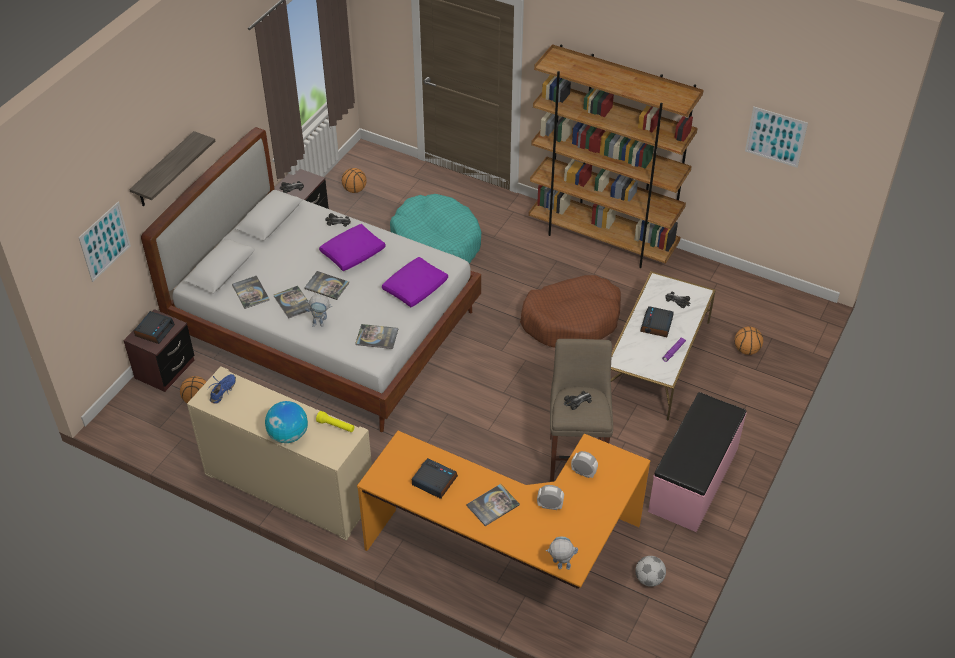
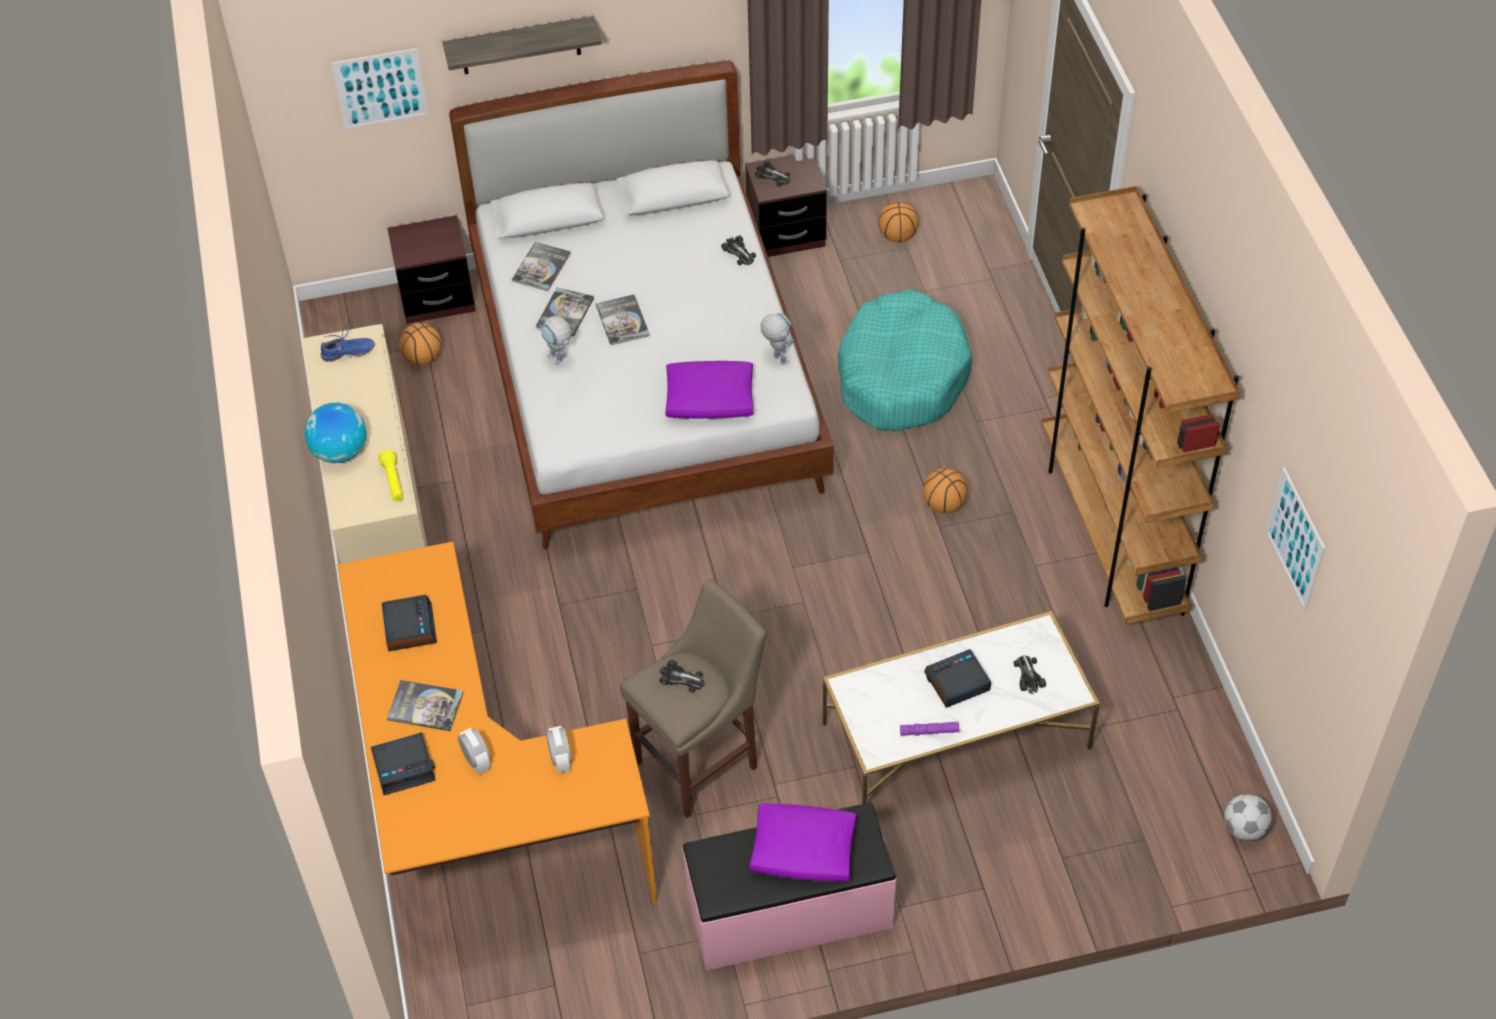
camera: 50 degrees right, 5 degrees up
alarm clock [134,311,175,344] -> alarm clock moved to [371,732,436,795]
purple pillow [319,224,386,271] -> purple pillow moved to [749,803,857,882]
book [355,324,398,349] -> none
brown dog bed [520,275,621,348] -> none
toy robot [546,536,578,570] -> toy robot moved to [760,313,794,365]
football [635,556,666,586] -> football moved to [1224,794,1272,841]
basketball [735,327,763,355] -> basketball moved to [923,468,968,513]

